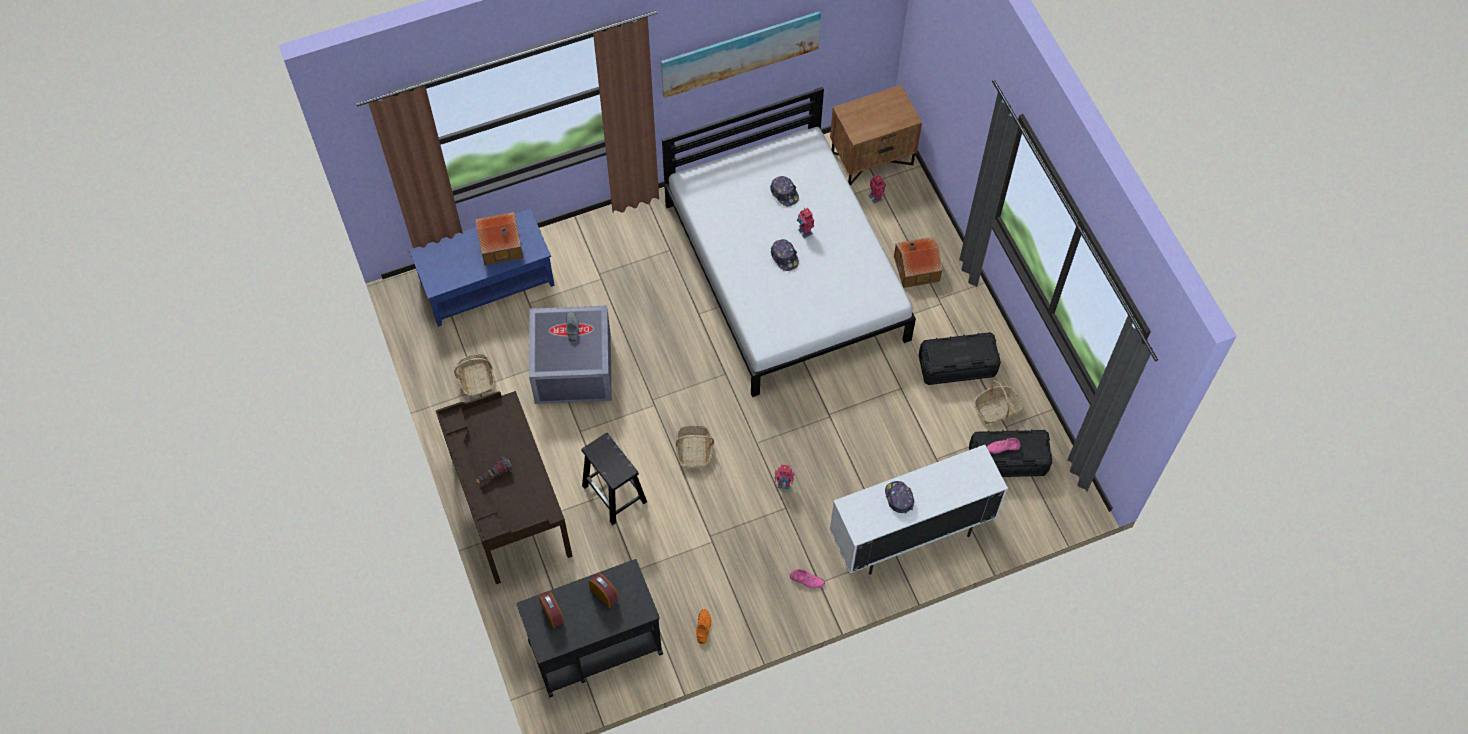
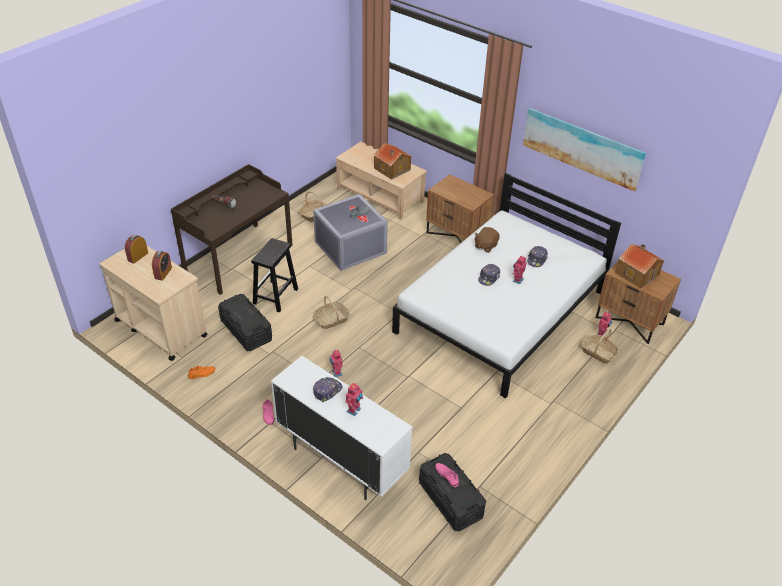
camera: 60 degrees right, 20 degrees down
blue coffee table [409,208,555,327] -> beige coffee table [335,142,427,220]
black cart [517,559,663,698] -> beige cart [99,246,207,361]
toy house [894,237,943,288] -> toy house moved to [615,244,664,289]
black storage box [919,332,1001,385] -> black storage box moved to [218,294,272,351]
basket [974,380,1023,424] -> basket moved to [582,329,619,364]
none -> toy robot [345,383,363,416]
none -> brown nightstand [426,174,494,243]
none -> brown plush toy [474,227,500,253]

